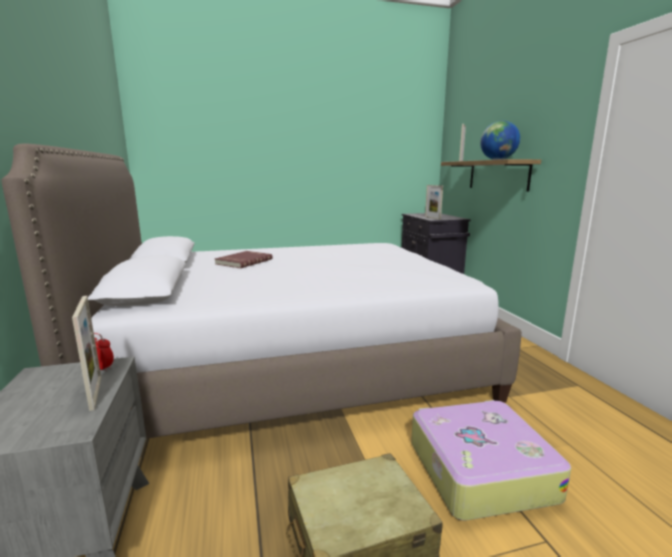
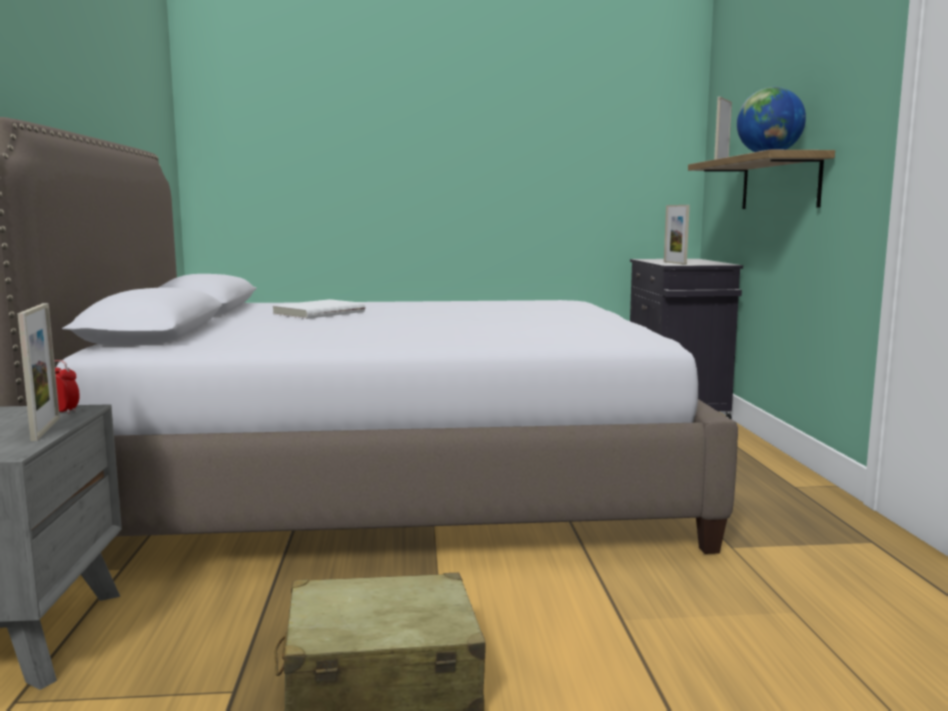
camera: 10 degrees right, 5 degrees down
red book [215,251,272,268] -> white book [272,299,365,319]
suitcase [411,400,571,520] -> none

